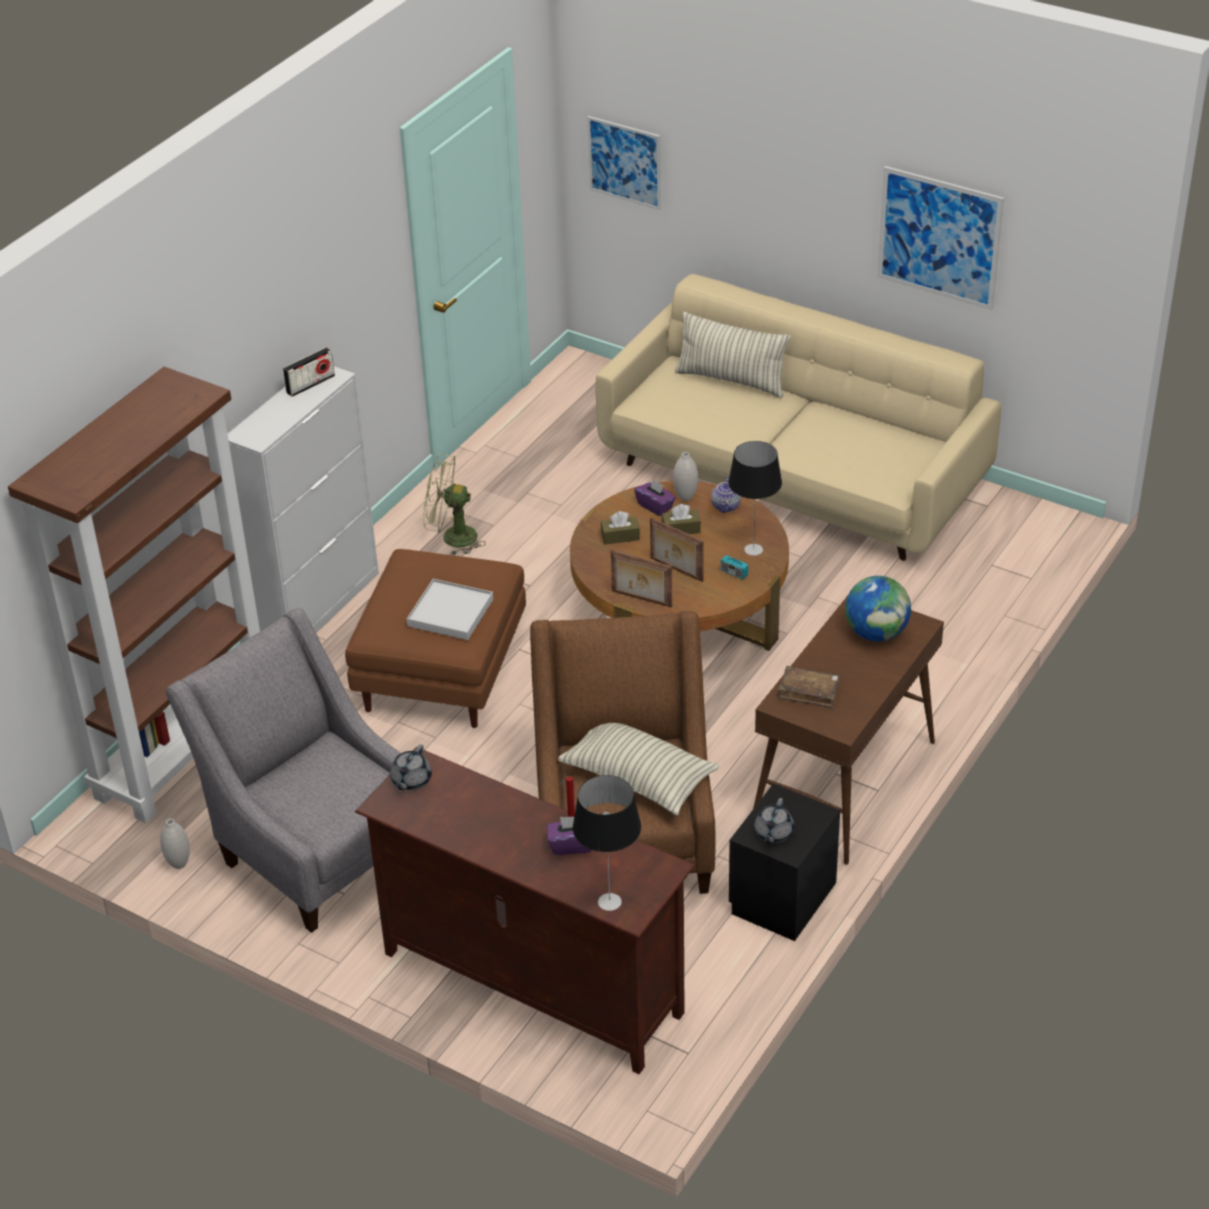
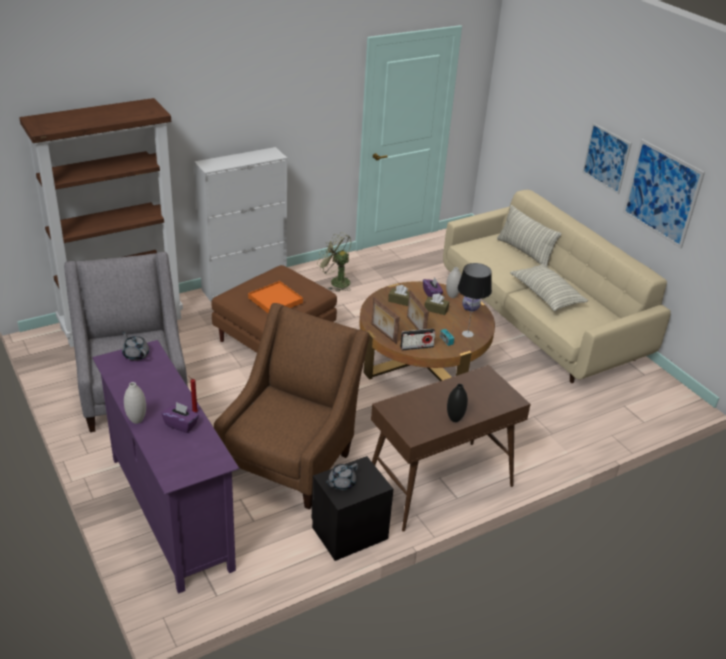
camera: 25 degrees right, 5 degrees down
white vase [160,819,190,869] -> white vase moved to [124,382,146,424]
radio [283,347,335,397] -> radio moved to [400,329,436,350]
brown tv stand [355,747,695,1074] -> purple tv stand [92,340,240,594]
grey teapot [390,744,432,790] -> grey teapot turned 90 degrees clockwise [122,331,149,361]
white tray [407,579,493,640] -> orange tray [248,281,303,313]
pillow [558,723,719,815] -> pillow moved to [510,264,588,311]
table lamp [573,775,641,911] -> none
picture [587,116,661,210] -> picture moved to [582,123,632,194]
brown book [778,666,840,708] -> none
globe [845,576,911,641] -> none
none -> black vase [447,384,468,422]

